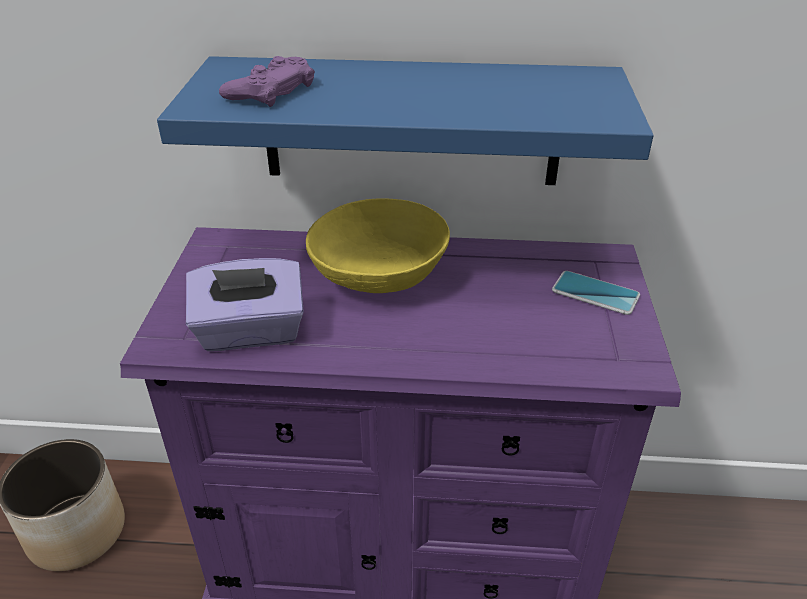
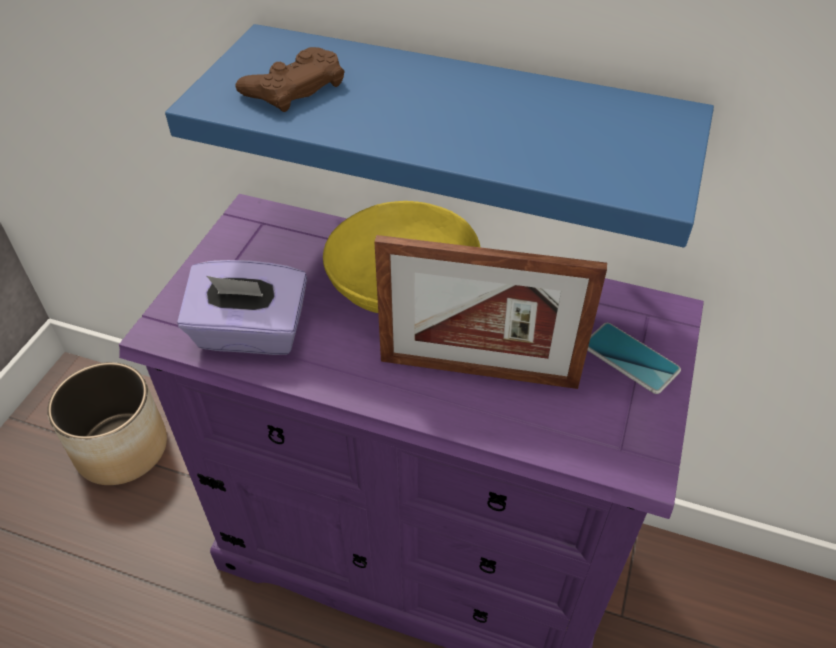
camera: 15 degrees right, 10 degrees up
purple game controller [219,56,315,107] -> brown game controller [235,47,345,112]
none -> picture frame [374,235,607,389]

